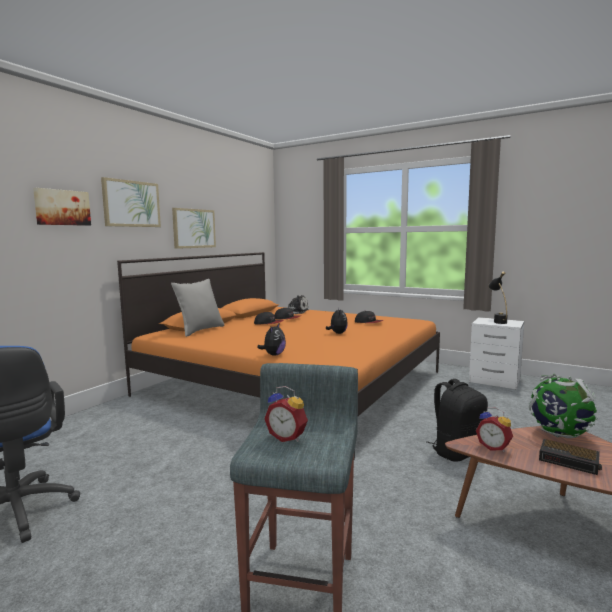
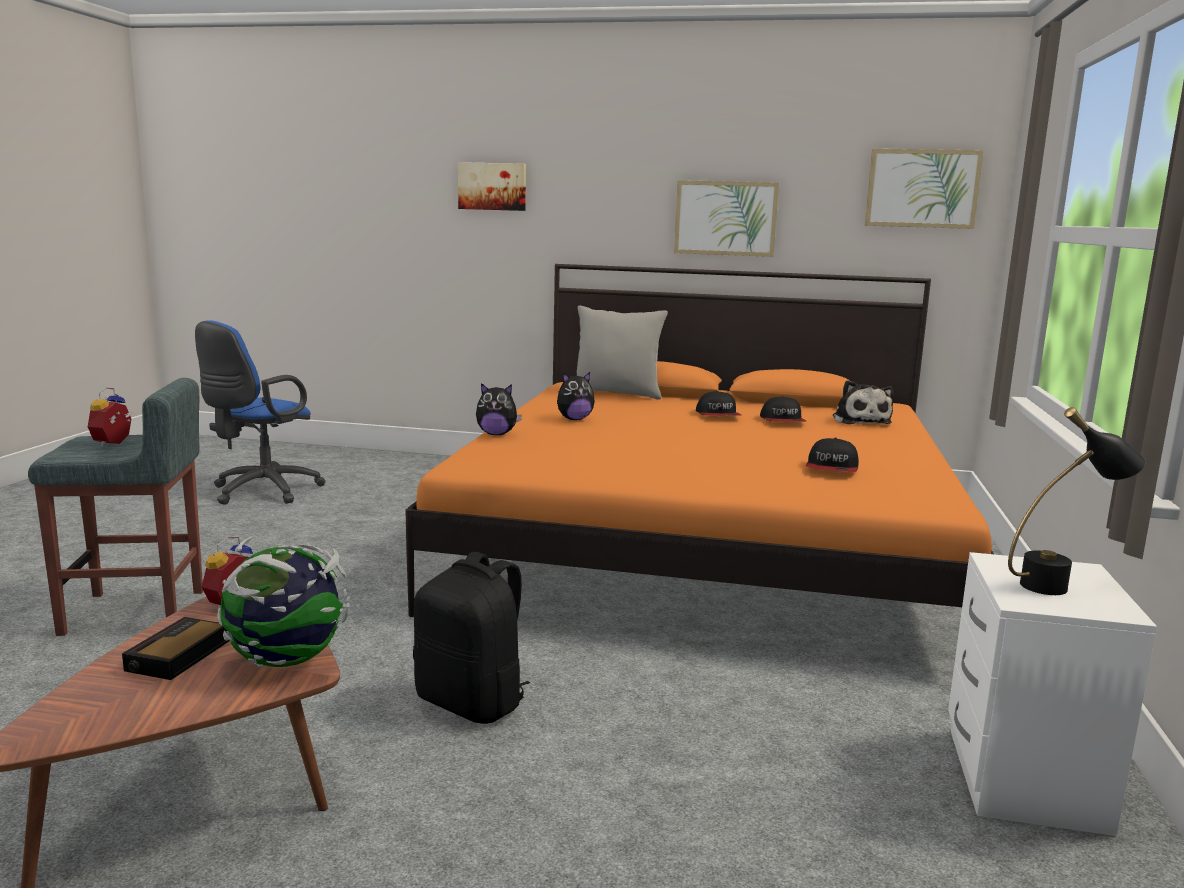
camera: 70 degrees right, 5 degrees up
picture [101,177,161,227] -> picture moved to [865,149,984,229]
plush toy [326,307,348,334] -> plush toy moved to [557,372,595,420]

